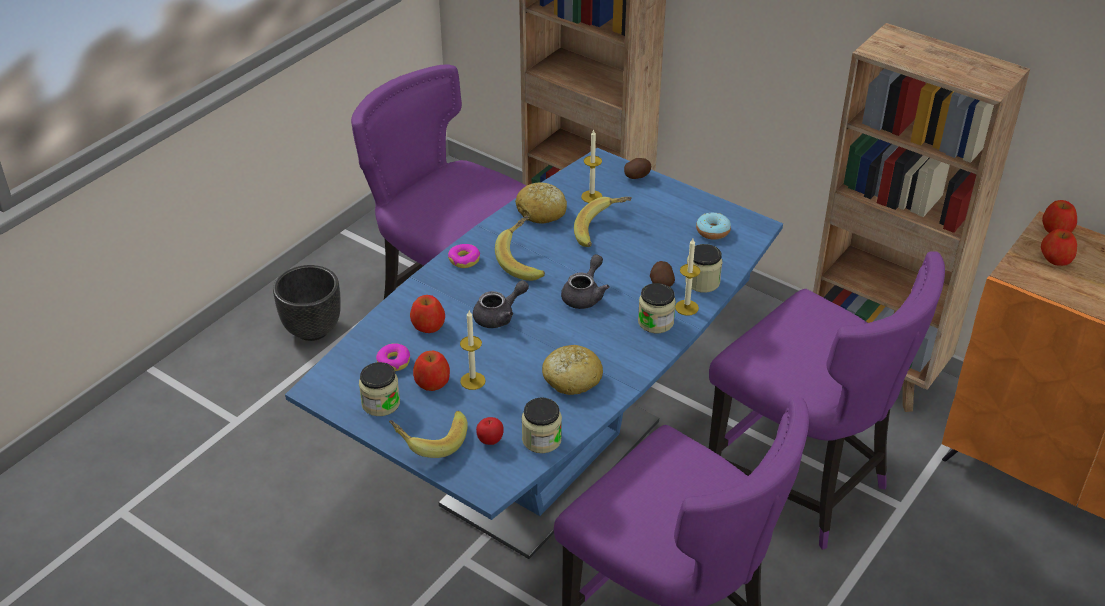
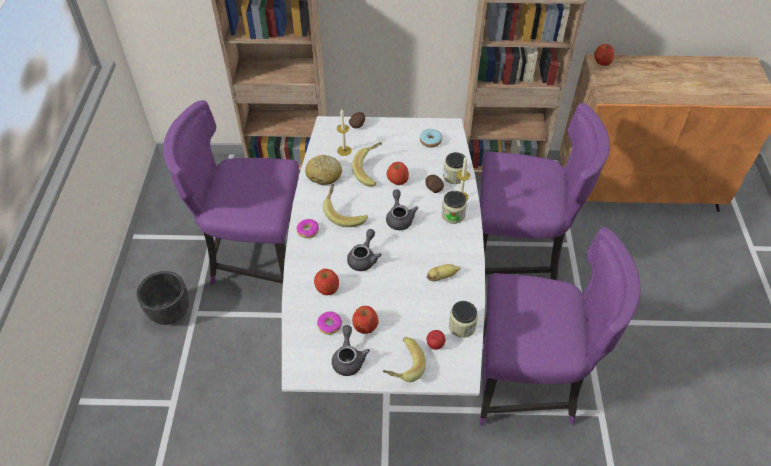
camera: 35 degrees left, 10 degrees up
blue dining table [285,148,783,559] -> white dining table [282,116,485,396]
jar [359,362,400,416] -> grey teapot [332,325,370,376]
candle [460,311,486,390] -> none
bread [542,345,603,395] -> banana [427,264,460,281]
apple [1041,229,1077,266] -> apple moved to [387,162,409,185]

